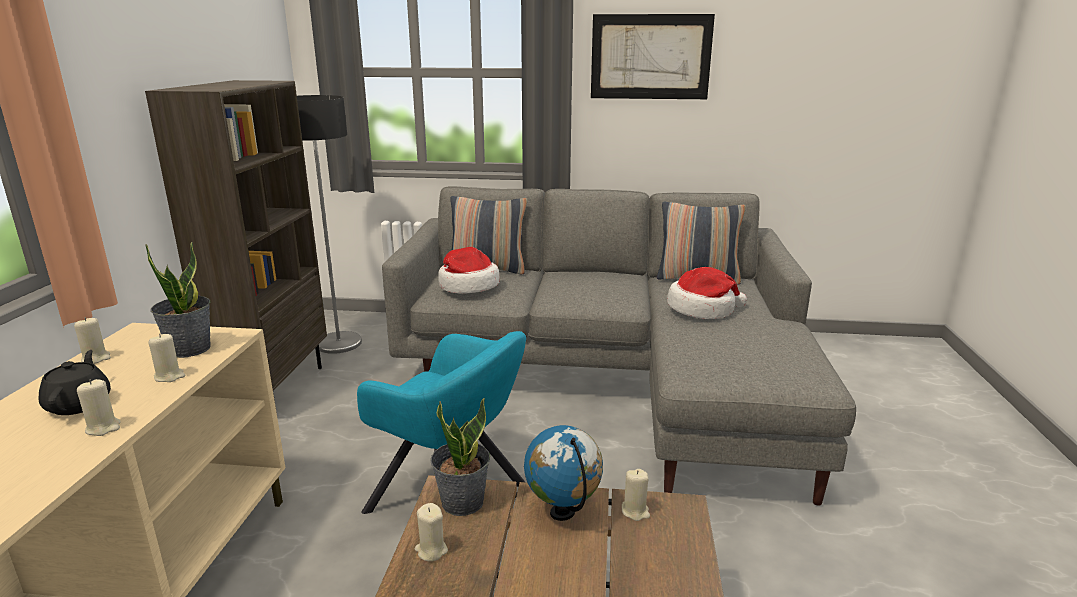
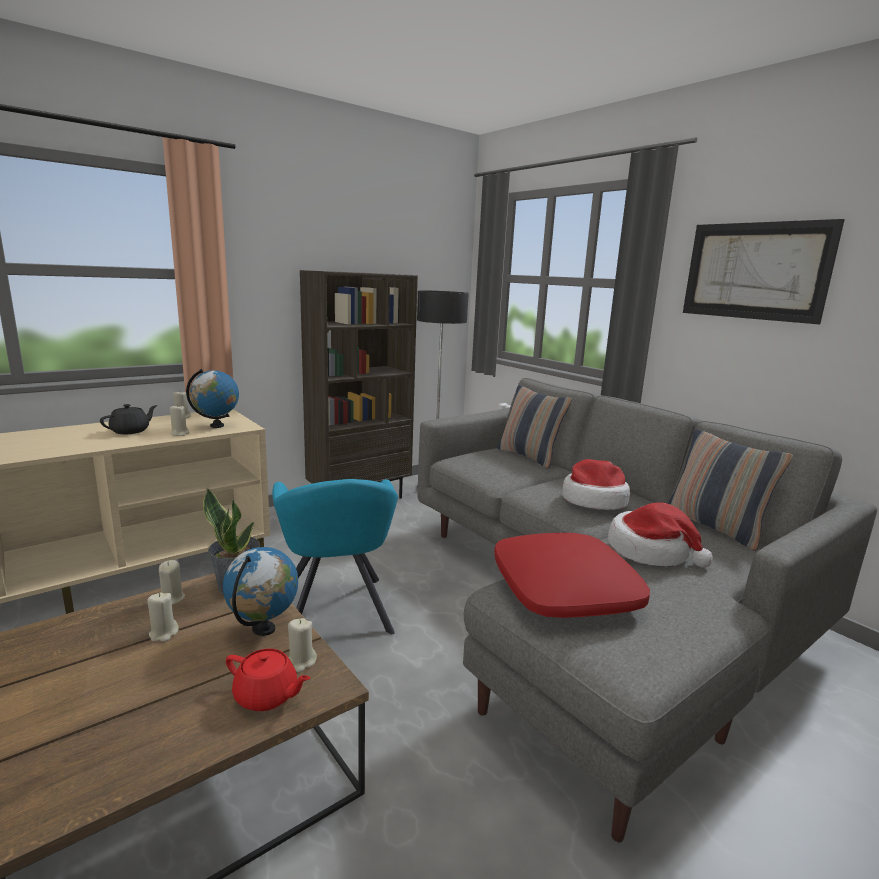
camera: 45 degrees right, 5 degrees down
beige candle [77,379,121,436] -> beige candle moved to [147,593,179,642]
potted plant [146,242,211,358] -> globe [186,369,239,428]
hat [438,247,500,294] -> hat moved to [562,459,630,510]
none -> red teapot [226,649,310,711]
none -> red pillow [494,533,650,618]

